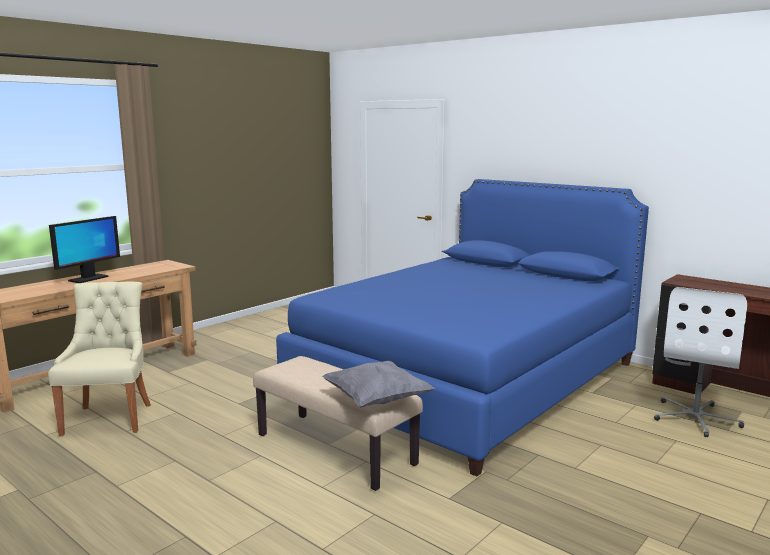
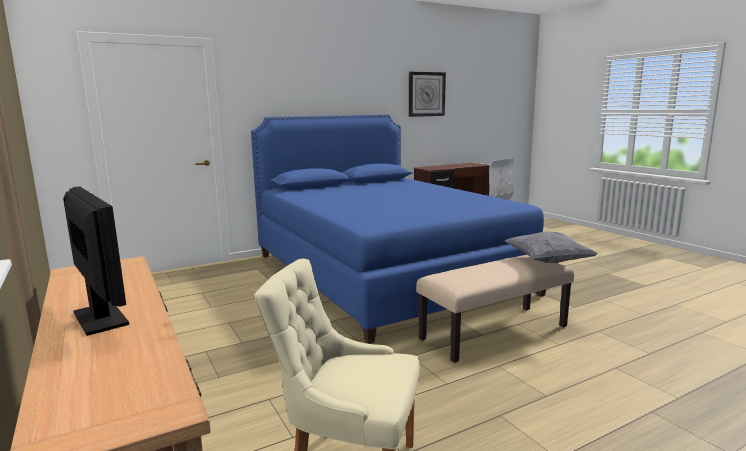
camera: 70 degrees left, 0 degrees up
none -> wall clock [409,72,446,117]

